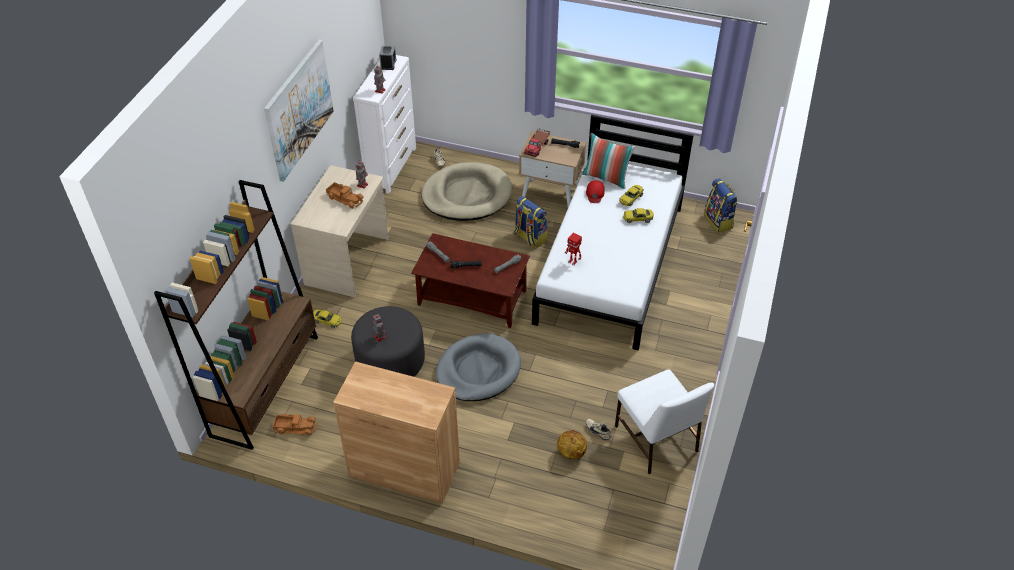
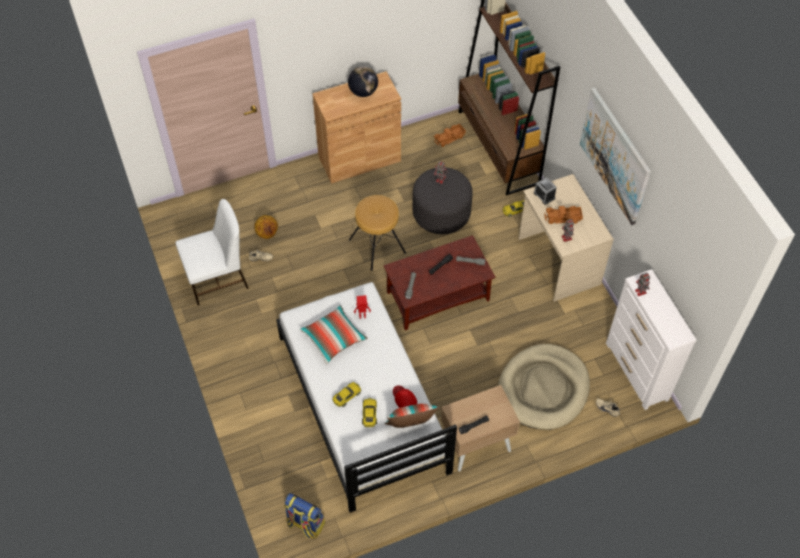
camera: 140 degrees right, 10 degrees up
alarm clock [379,46,397,70] -> alarm clock moved to [534,177,557,205]
grey dog bed [436,333,521,401] -> brown stool [349,195,406,271]
backpack [514,196,548,249] -> none
toy truck [524,129,550,157] -> none
white chair [615,369,714,474] -> white chair turned 135 degrees clockwise [175,199,249,305]
none -> pillow [300,305,367,364]
none -> globe [348,66,378,97]

